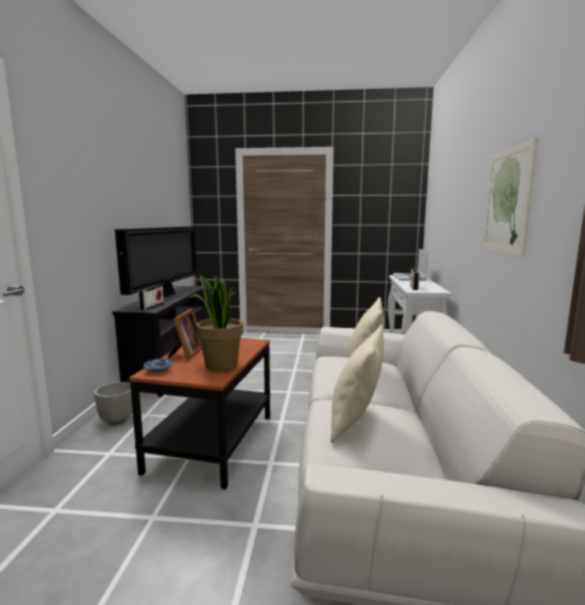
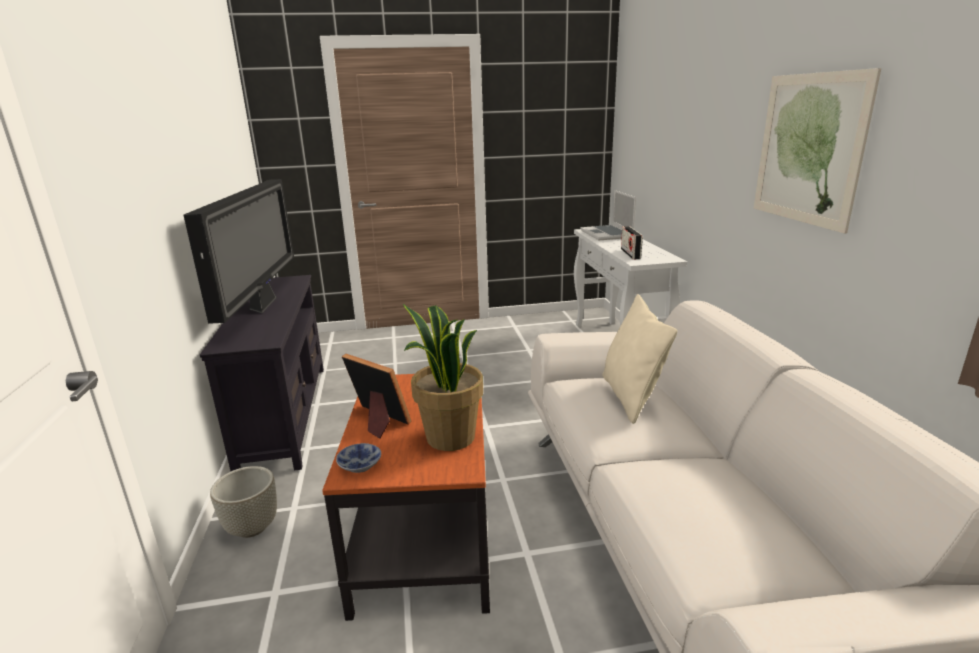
camera: 15 degrees left, 10 degrees up
radio [138,285,164,311] -> none
picture frame [167,308,202,361] -> picture frame turned 45 degrees counterclockwise [342,354,411,439]
beige pillow [331,324,384,443] -> none

